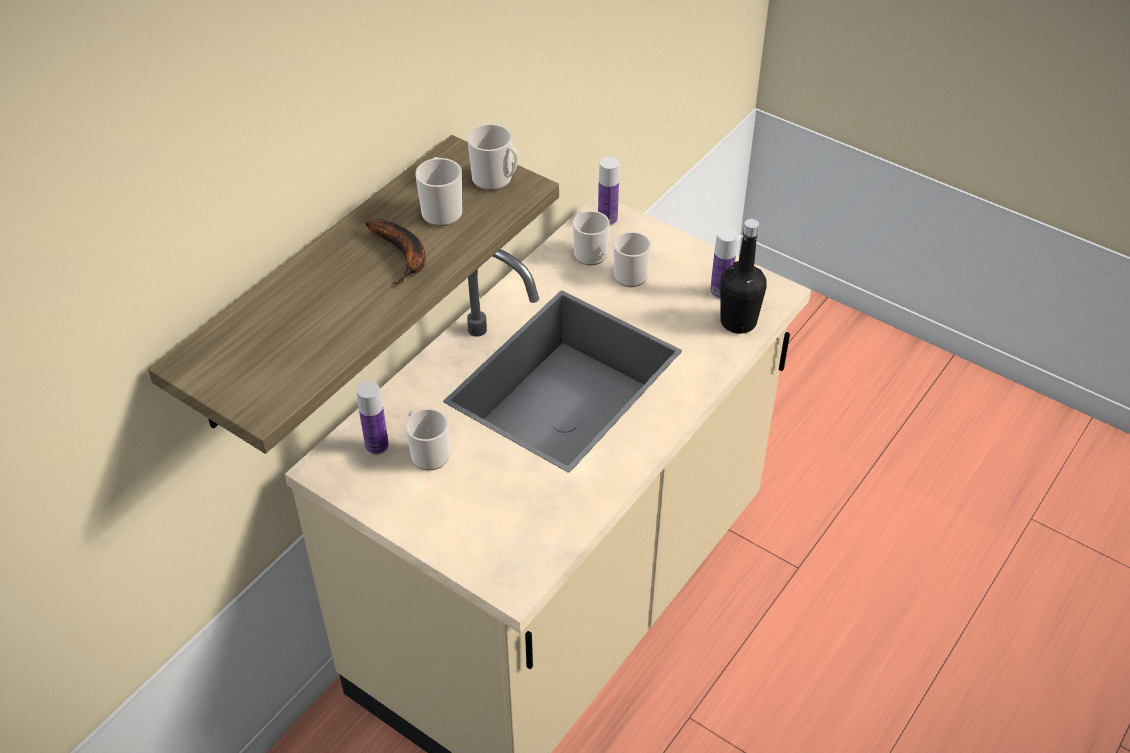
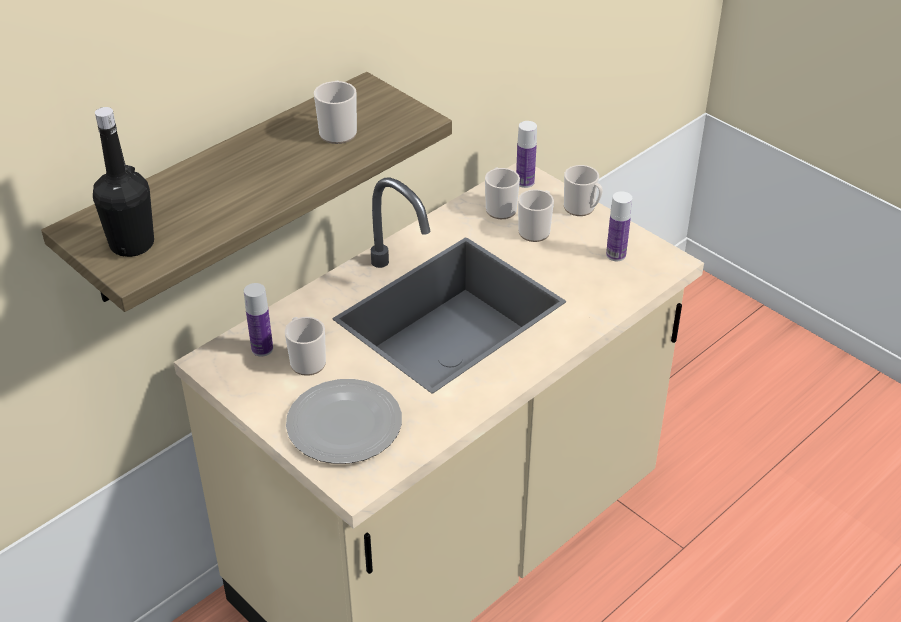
camera: 10 degrees right, 5 degrees down
banana [365,219,426,284] -> none
mug [467,124,519,191] -> mug moved to [564,165,603,216]
black bottle [720,219,767,334] -> black bottle moved to [93,107,154,257]
none -> plate [286,379,402,464]

